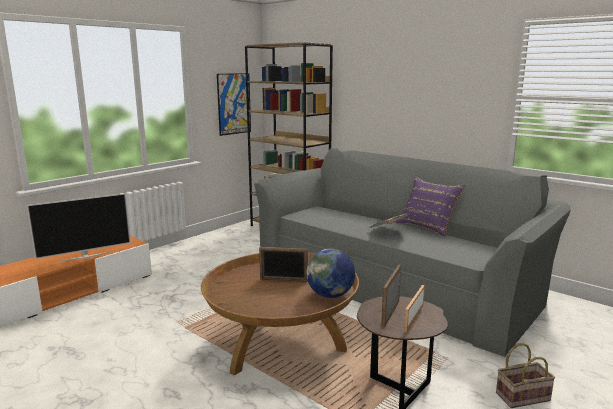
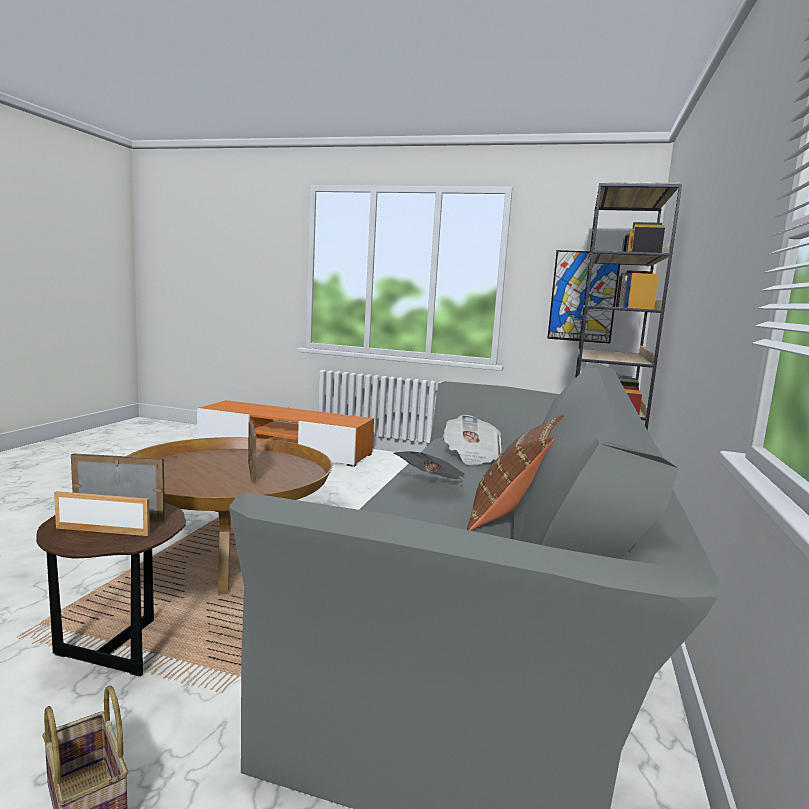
camera: 65 degrees right, 5 degrees down
television [27,193,131,261] -> none
globe [306,249,355,298] -> none
purple pillow [396,176,465,237] -> brown pillow [467,415,564,531]
none -> newspaper [443,415,502,466]

